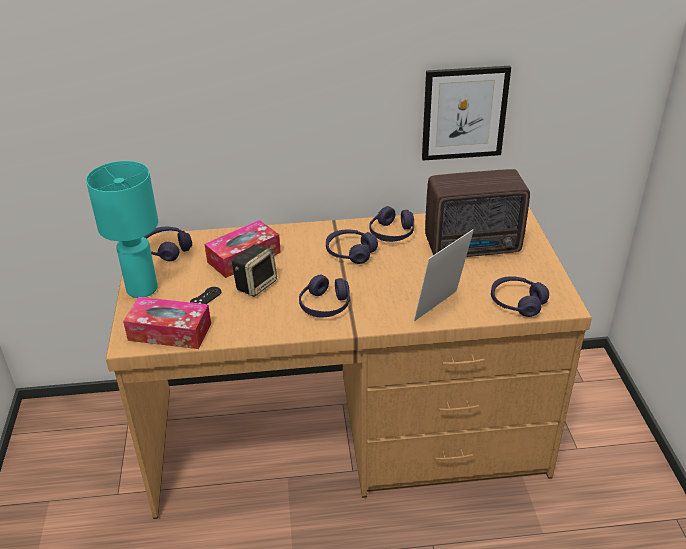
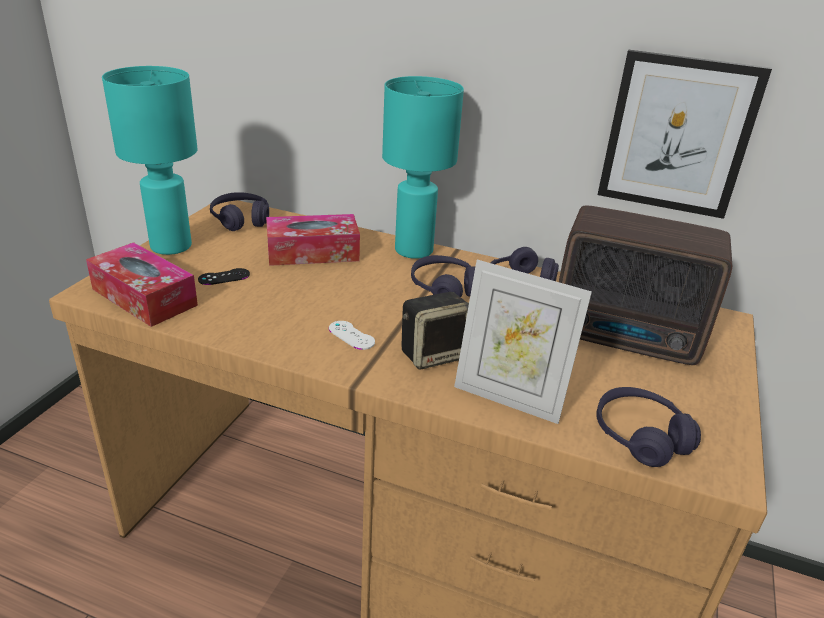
camera: 25 degrees right, 5 degrees down
speaker [232,244,277,297] -> speaker moved to [402,292,469,370]
purple headphones [299,275,350,318] -> white game controller [329,321,375,350]
picture frame [414,229,474,321] -> picture frame turned 135 degrees counterclockwise [454,260,592,424]
none -> turquoise table lamp [382,76,464,259]

